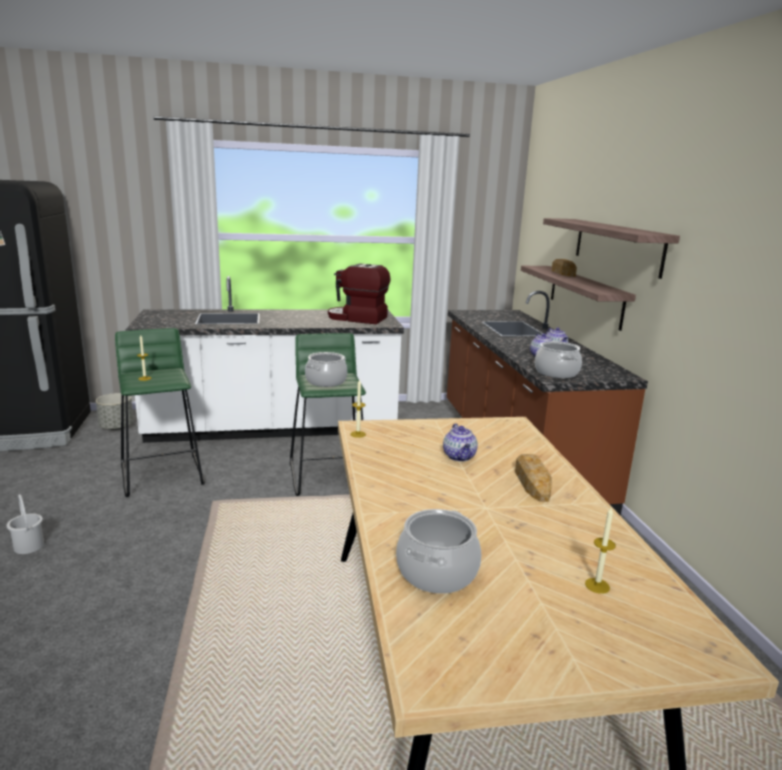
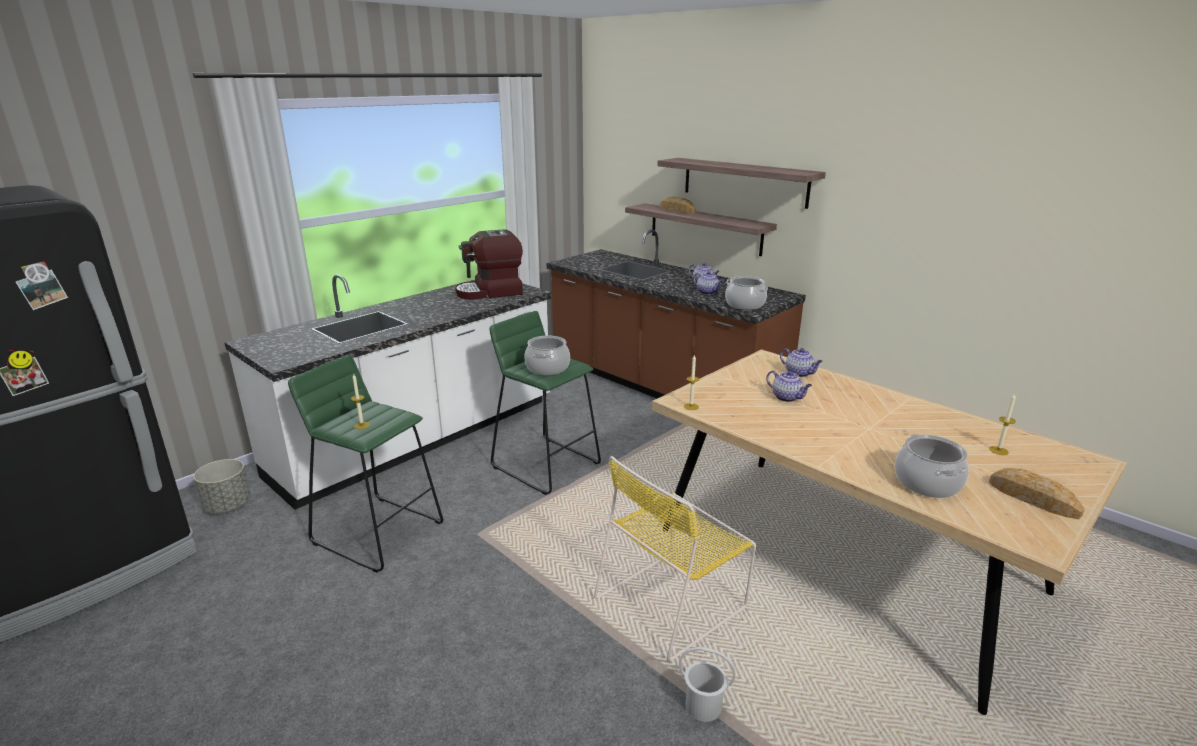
camera: 35 degrees left, 5 degrees up
white bucket [7,494,44,554] -> white bucket moved to [679,647,736,722]
bread [515,454,552,502] -> bread moved to [989,468,1085,519]
none -> yellow chair [594,456,756,662]
none -> teapot [780,348,823,377]

